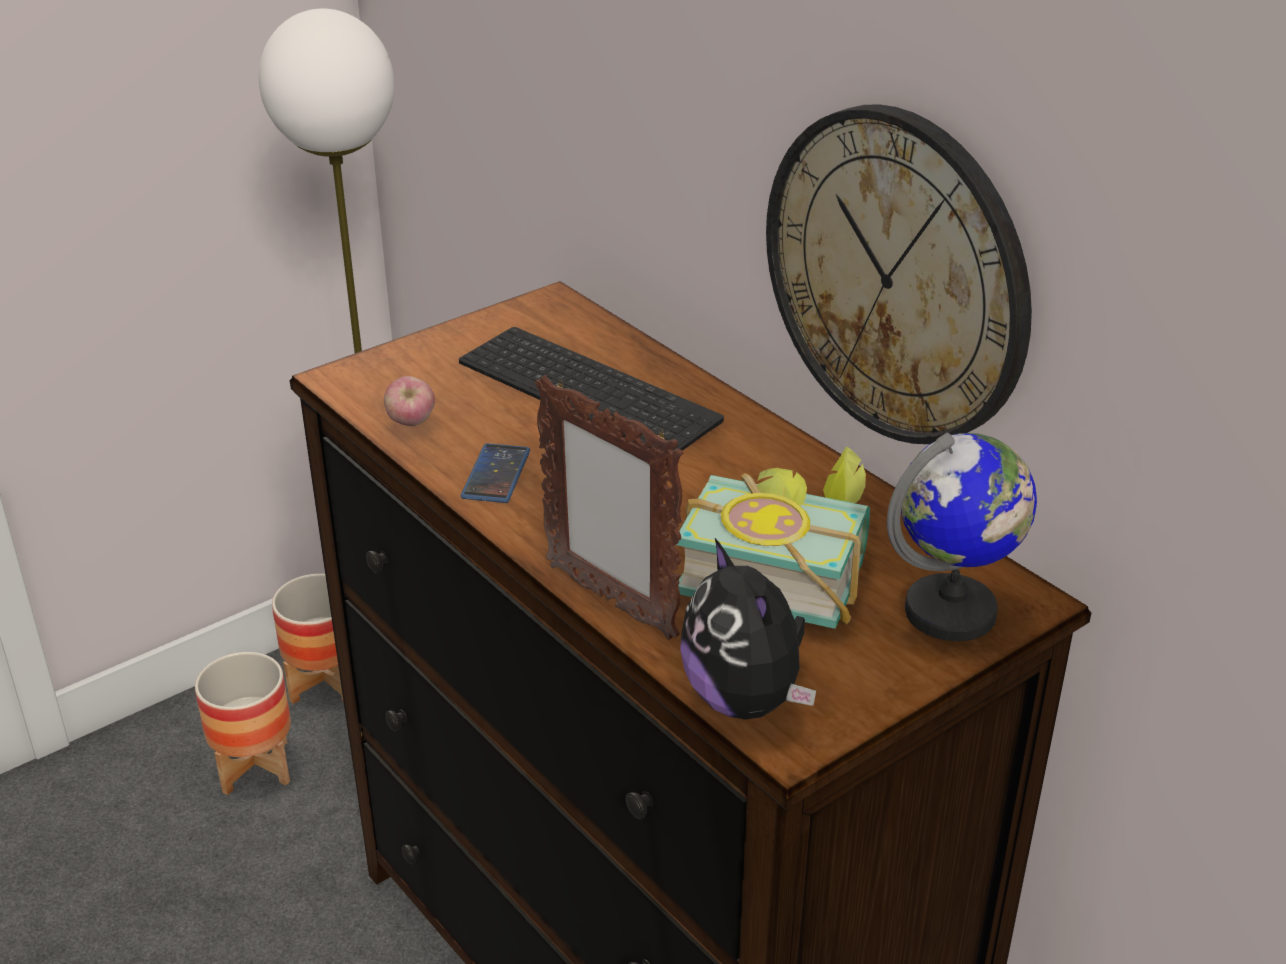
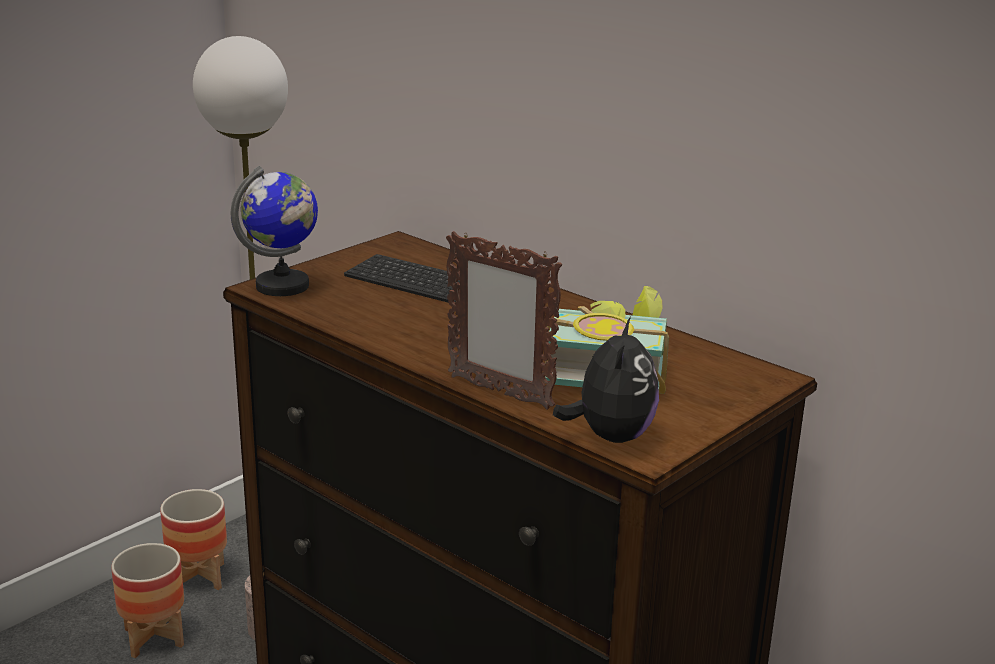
camera: 10 degrees left, 10 degrees down
apple [384,376,435,426] -> none
phone [461,443,530,503] -> none
plush toy [680,538,816,720] -> plush toy turned 135 degrees counterclockwise [553,317,659,443]
wall clock [766,104,1032,444] -> none
globe [887,433,1037,641] -> globe moved to [231,166,318,296]

